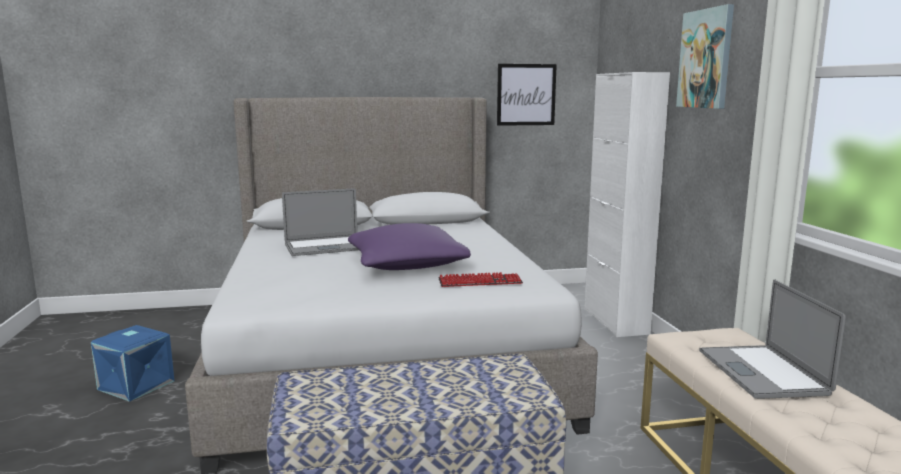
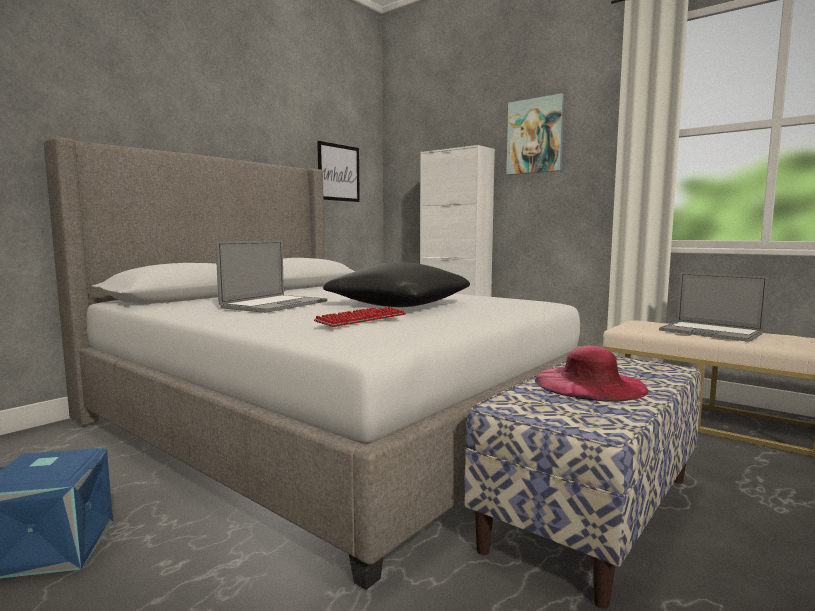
camera: 40 degrees left, 5 degrees down
purple pillow [348,223,471,270] -> black pillow [323,262,470,307]
keyboard [438,272,523,287] -> keyboard moved to [314,307,406,327]
none -> pink hat [535,346,648,402]

